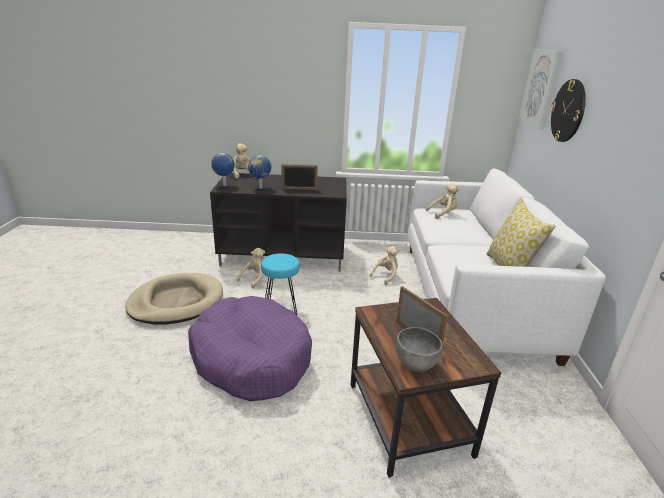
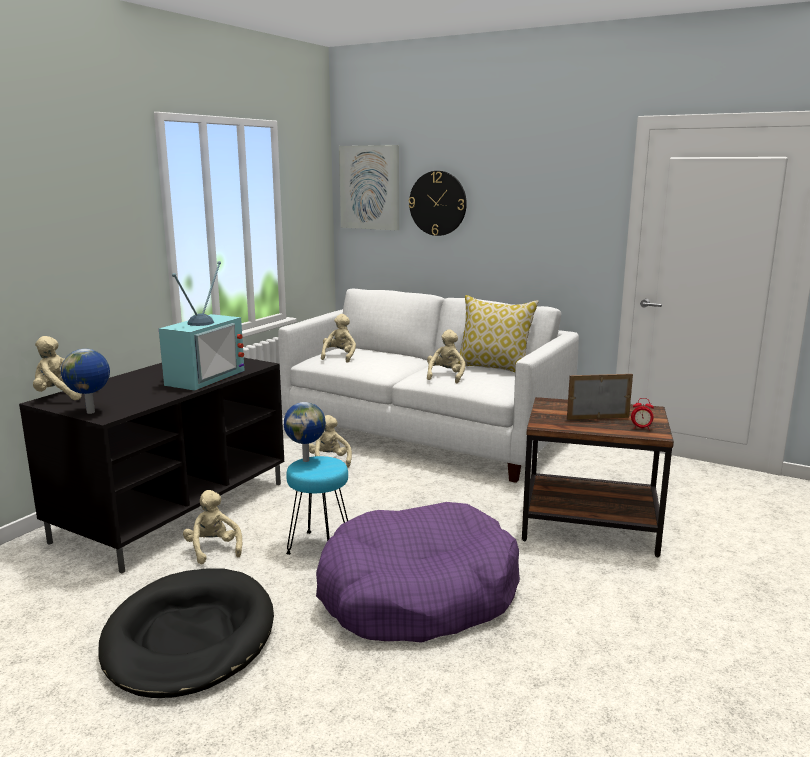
camera: 60 degrees left, 10 degrees down
beige dog bed [125,273,223,325] -> black dog bed [98,568,274,698]
globe [248,155,271,189] -> globe moved to [284,402,326,462]
picture frame [281,164,318,190] -> television [159,261,245,391]
grey bowl [395,327,443,372] -> alarm clock [631,398,654,429]
none -> beige plush toy [427,329,465,383]

